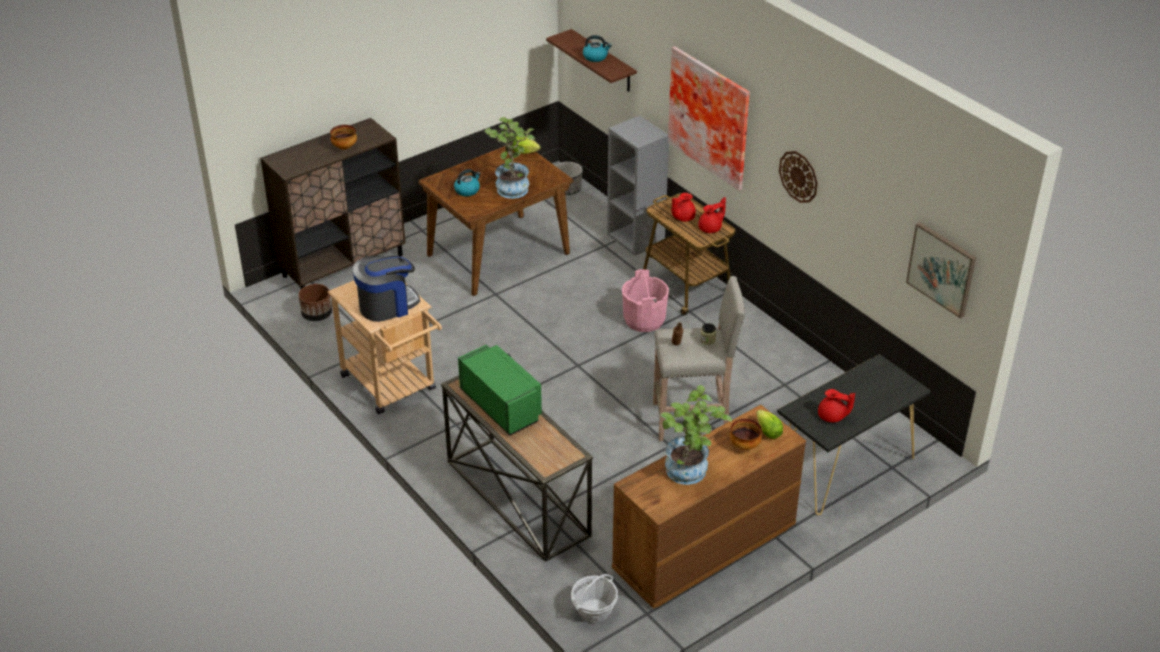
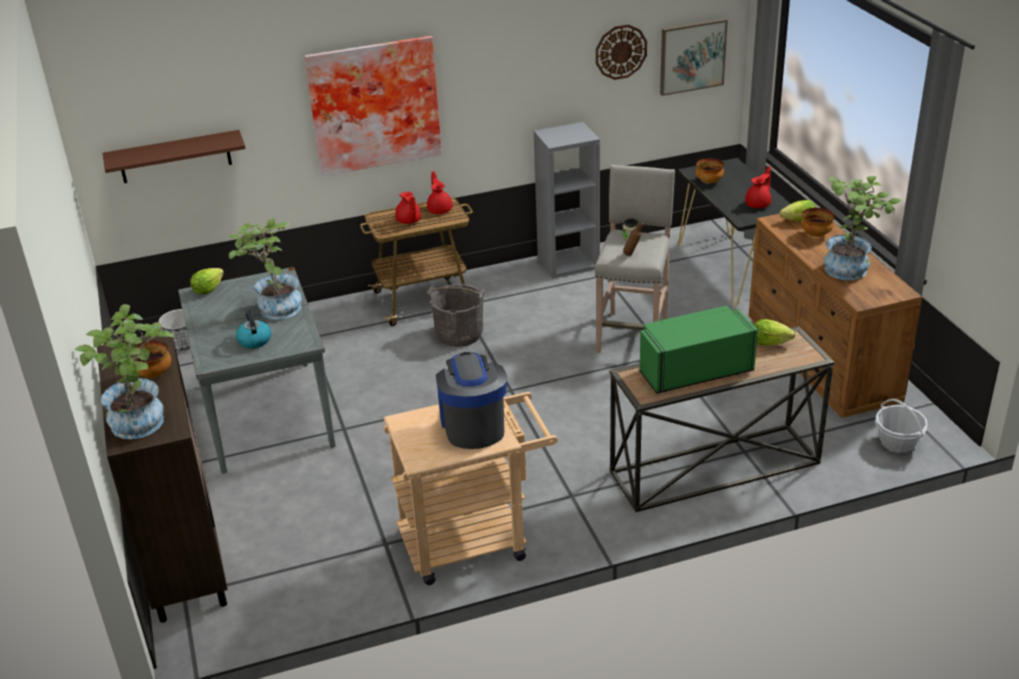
camera: 70 degrees left, 5 degrees down
brown planter [298,284,332,321] -> none
brown dining table [418,146,573,296] -> grey dining table [178,267,336,473]
kettle [583,35,612,62] -> none
grey bookcase [607,115,669,256] -> grey bookcase moved to [534,122,600,279]
pink bucket [622,269,669,332] -> grey bucket [427,284,484,347]
wall clock [779,151,818,203] -> wall clock moved to [596,24,647,80]
none -> potted plant [74,304,174,439]
none -> bowl [695,158,724,184]
none -> lettuce [754,319,795,346]

